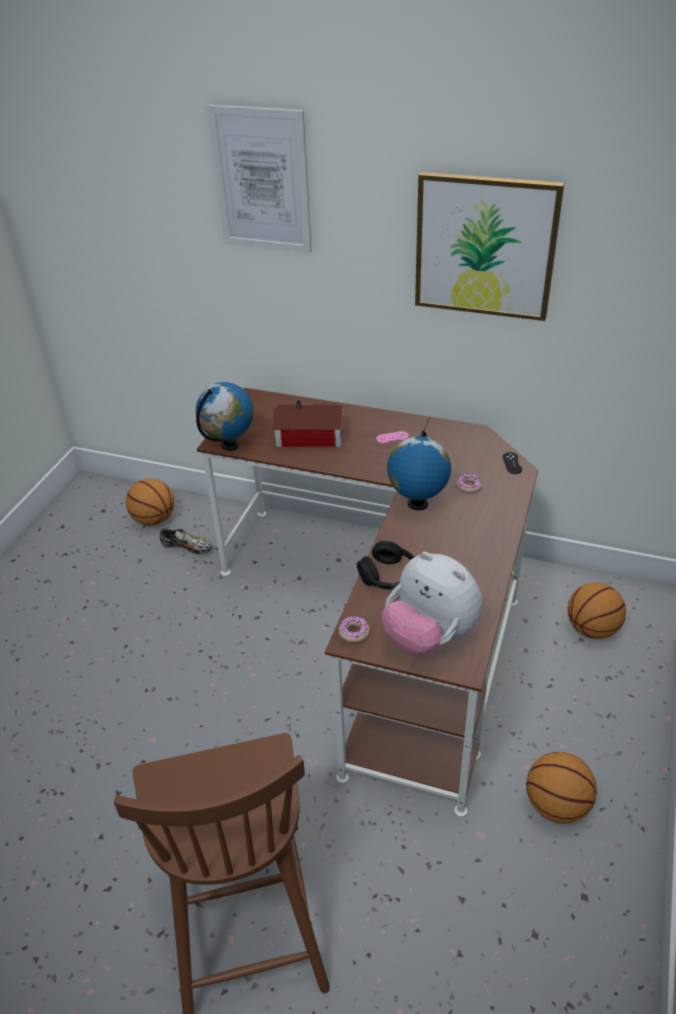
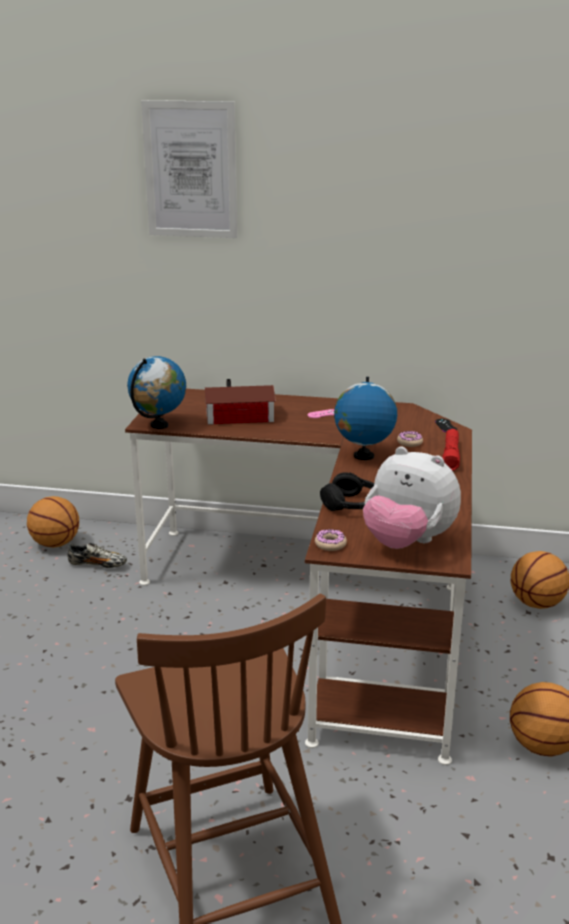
camera: 10 degrees left, 15 degrees down
picture [415,172,564,321] -> none
none -> red flashlight [442,429,460,471]

